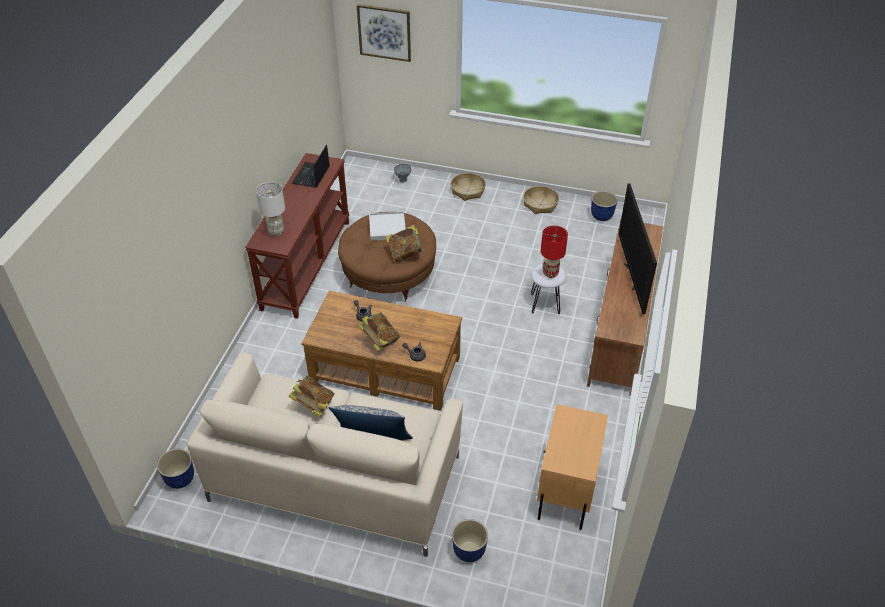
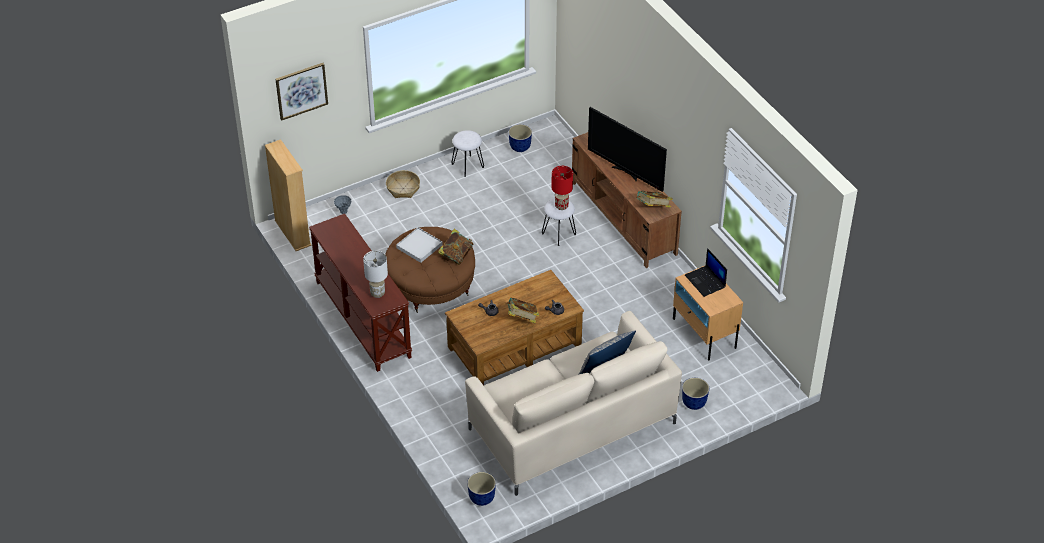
camera: 45 degrees left, 0 degrees up
book [288,375,335,417] -> book moved to [636,191,673,208]
laptop [291,144,330,188] -> laptop moved to [685,248,727,297]
basket [523,186,559,214] -> white stool [451,130,484,177]
none -> beige bookcase [265,139,312,251]

